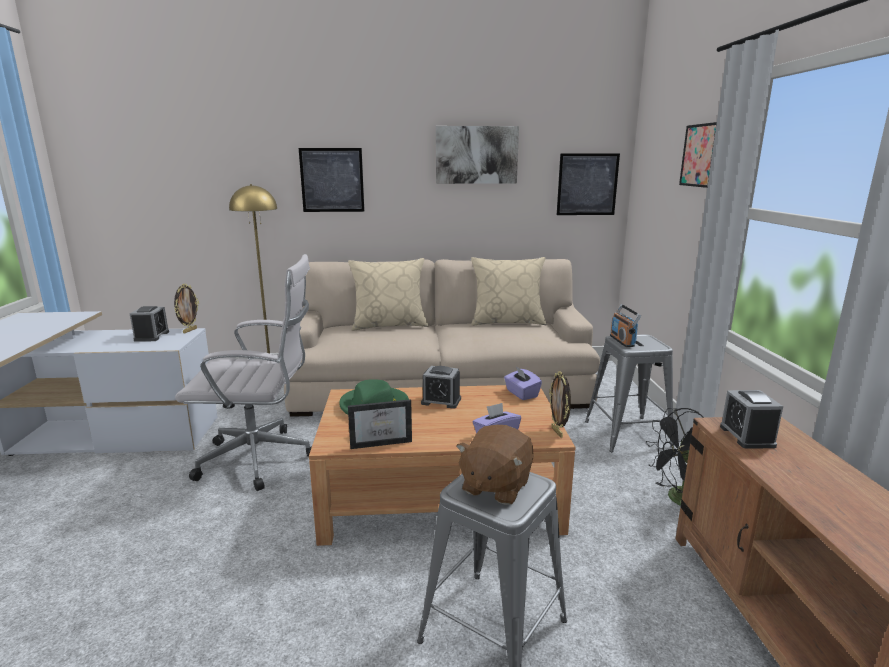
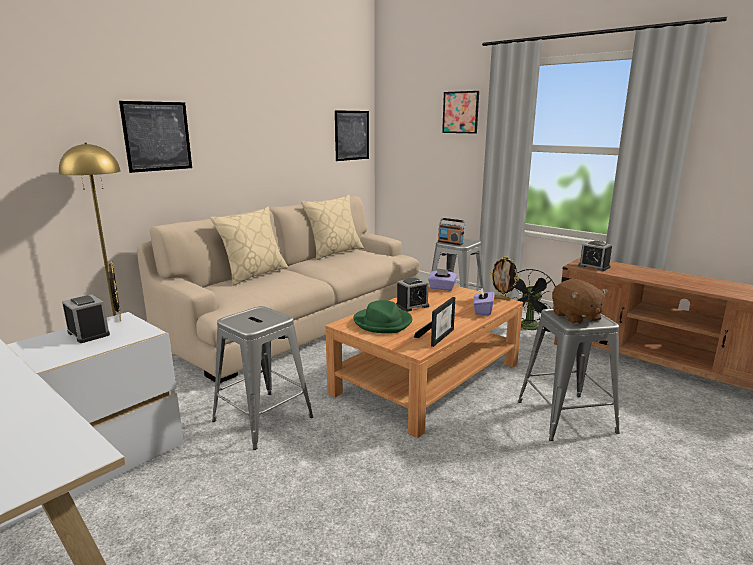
camera: 45 degrees left, 0 degrees up
white office chair [175,254,312,491] -> grey stool [212,306,313,450]
picture [436,126,519,184] -> none

